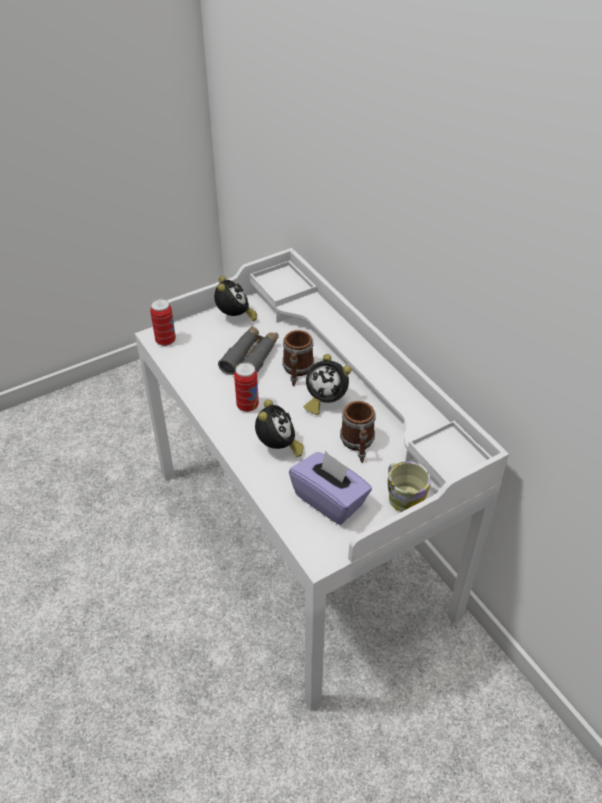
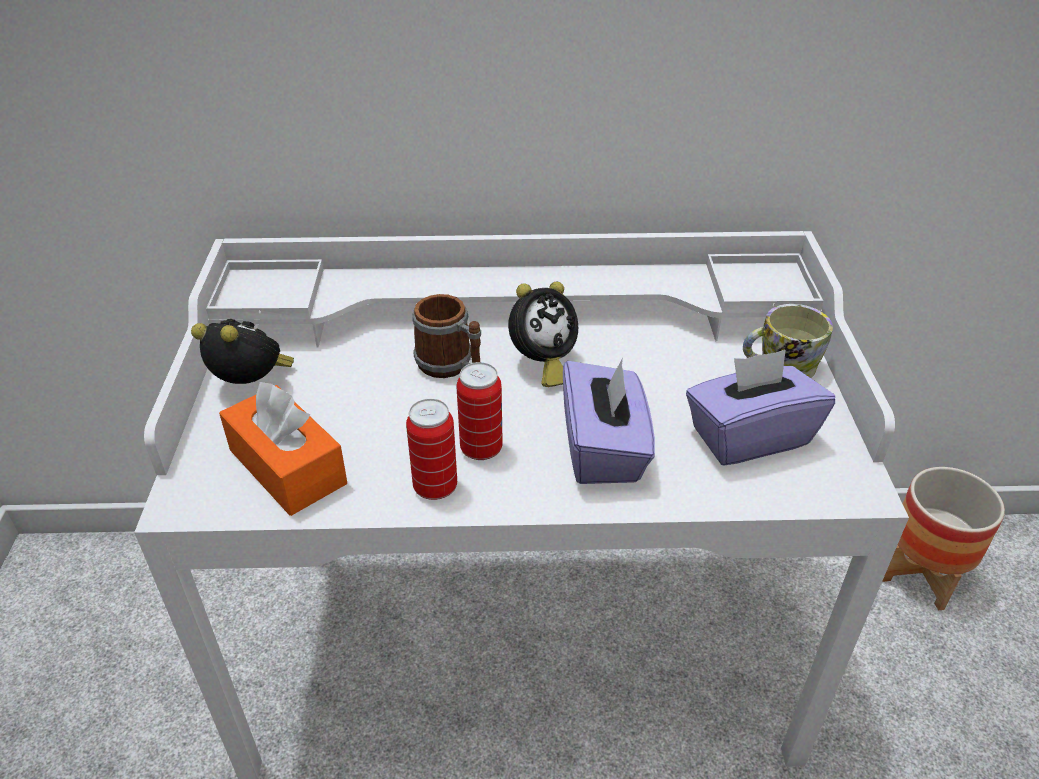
camera: 60 degrees left, 5 degrees down
can [150,299,176,346] -> can moved to [406,399,457,500]
grey binoculars [218,326,279,375] -> none
alarm clock [255,400,304,457] -> purple tissue box [563,358,655,484]
mug [340,401,375,463] -> none
none -> orange tissue box [219,382,347,516]
none -> planter [882,467,1005,610]

